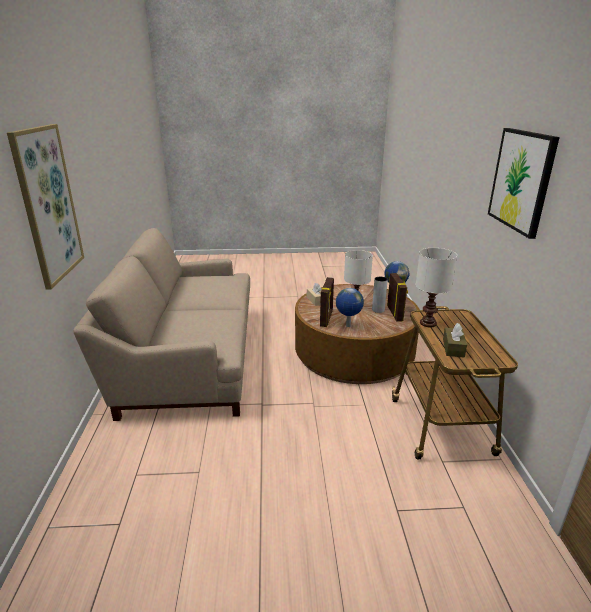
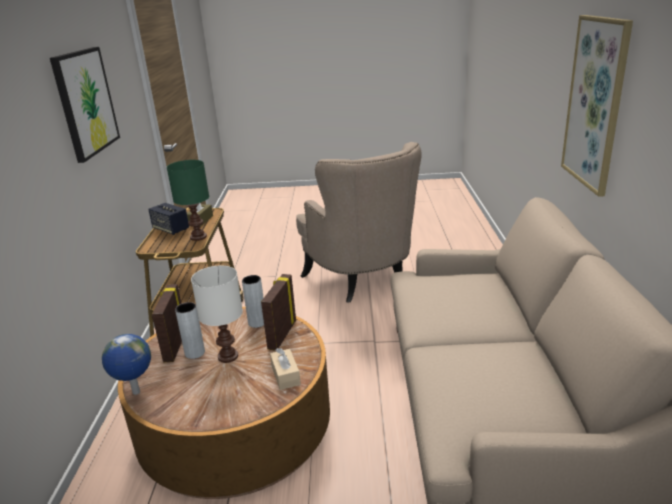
camera: 175 degrees left, 0 degrees up
globe [336,288,364,327] -> grey vase [242,275,264,328]
white table lamp [416,248,457,327] -> green table lamp [167,160,209,241]
none -> speaker [148,203,189,235]
none -> beige armchair [296,142,422,303]

